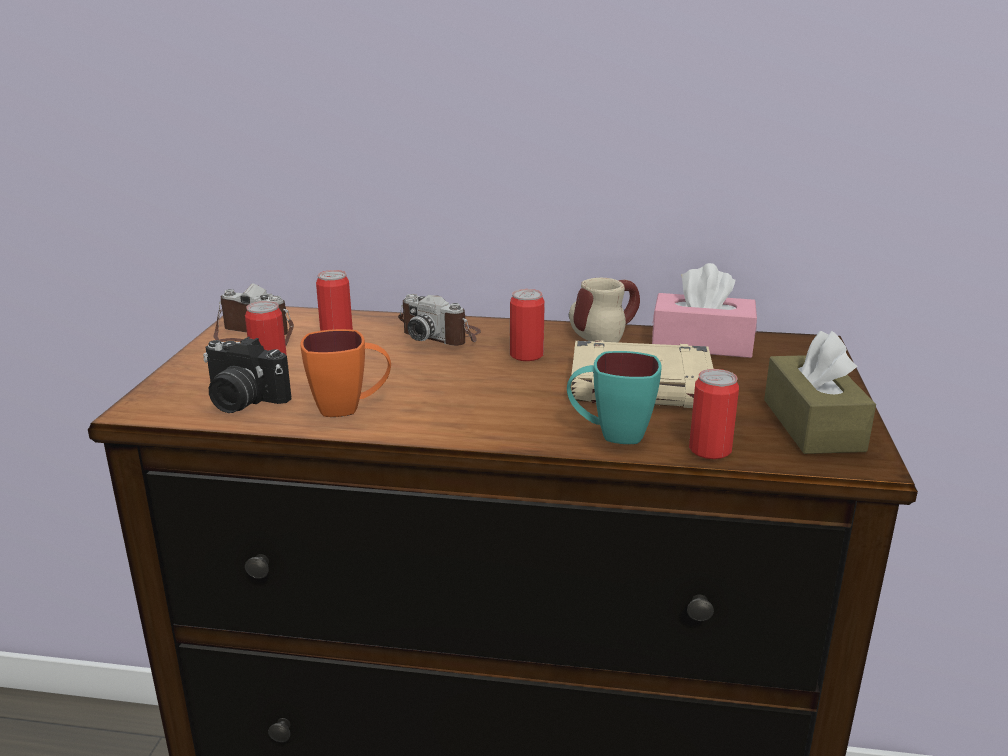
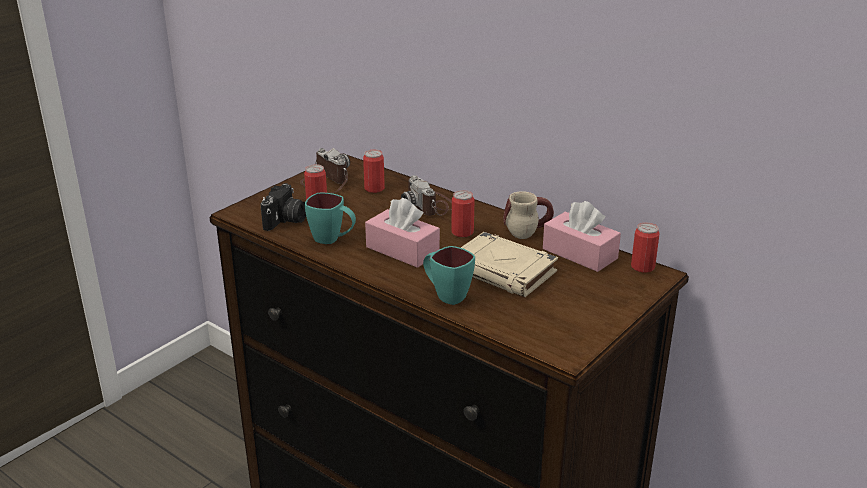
camera: 30 degrees right, 5 degrees up
camera [203,337,292,413] -> camera turned 120 degrees counterclockwise [260,183,306,231]
orange mug [300,329,391,417] -> turquoise mug [305,193,356,244]
can [689,369,739,459] -> can moved to [631,223,660,273]
brown tissue box [764,331,876,454] -> none
none -> pink tissue box [365,198,440,268]

